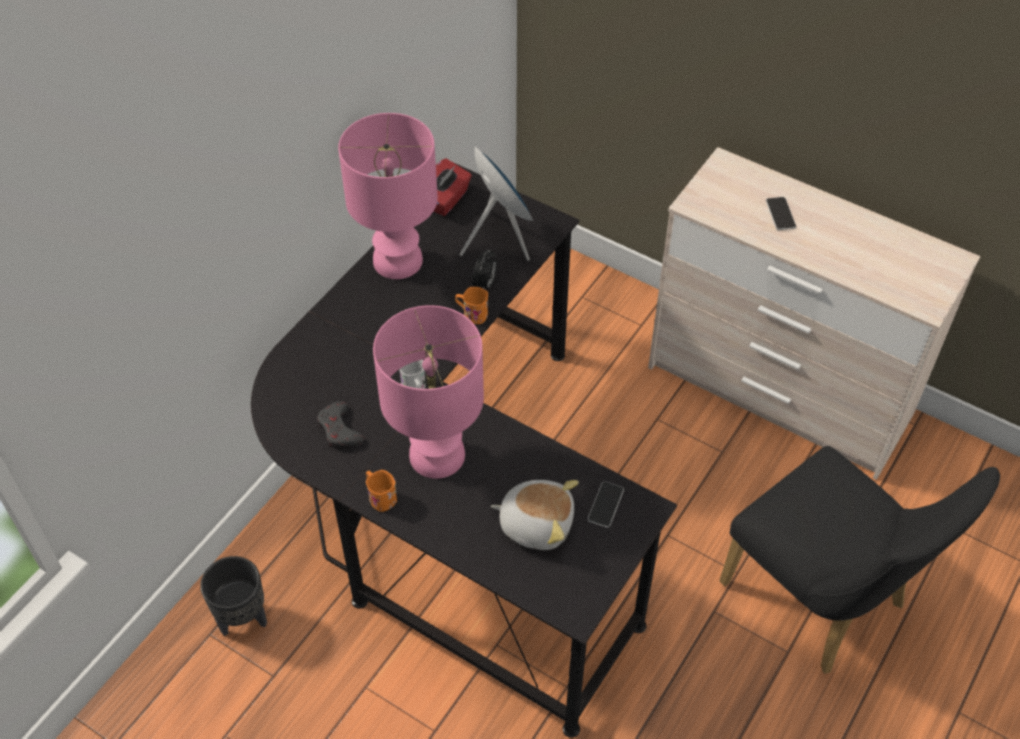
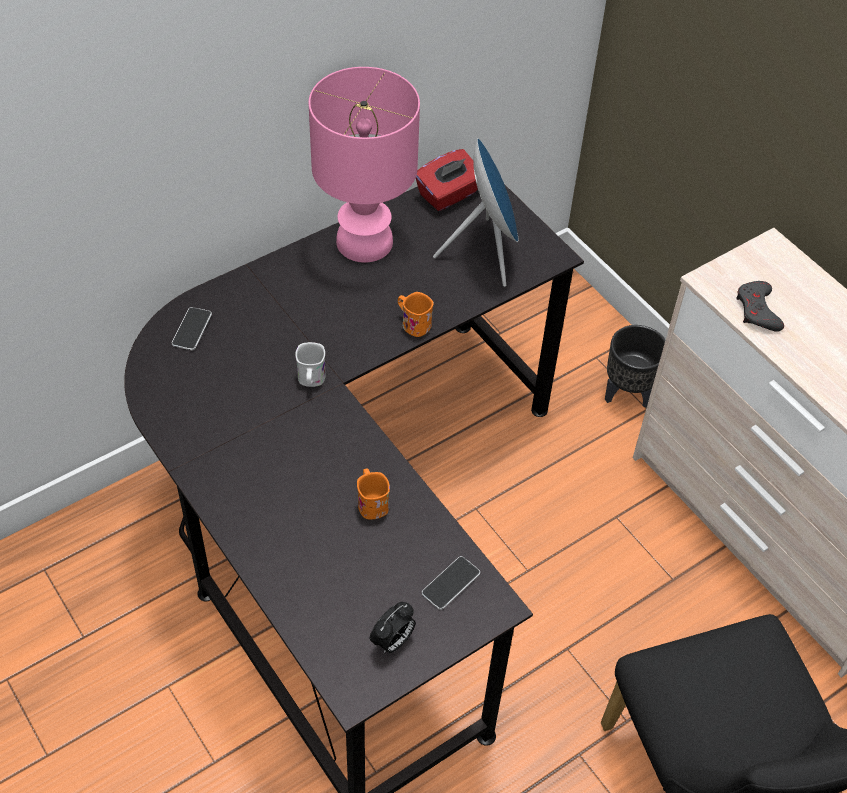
camera: 20 degrees right, 0 degrees up
black planter [200,556,267,636] -> black planter moved to [605,325,665,408]
grey game controller [317,401,365,446] -> grey game controller moved to [736,281,784,332]
orange mug [366,470,397,512] -> orange mug moved to [357,468,390,519]
pink table lamp [373,305,484,479] -> none
alarm clock [472,250,497,289] -> alarm clock moved to [370,602,415,653]
plush toy [491,480,579,550] -> none
phone [766,197,796,230] -> phone moved to [172,307,212,350]

